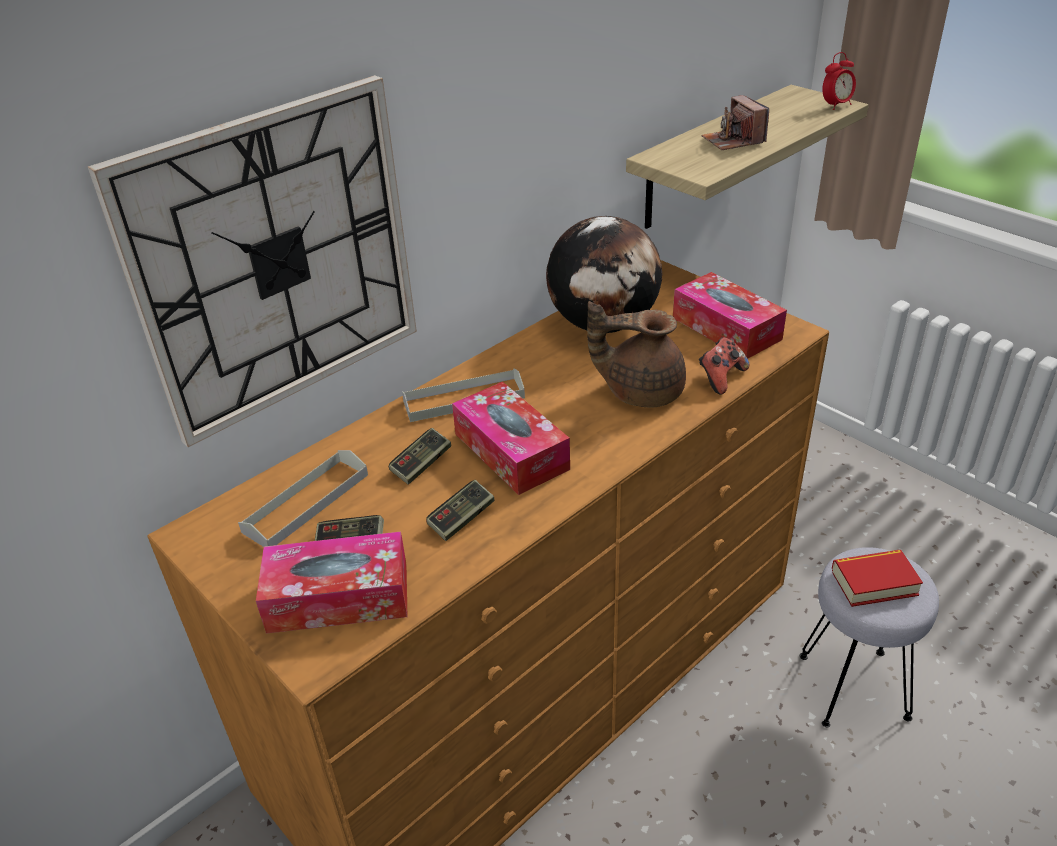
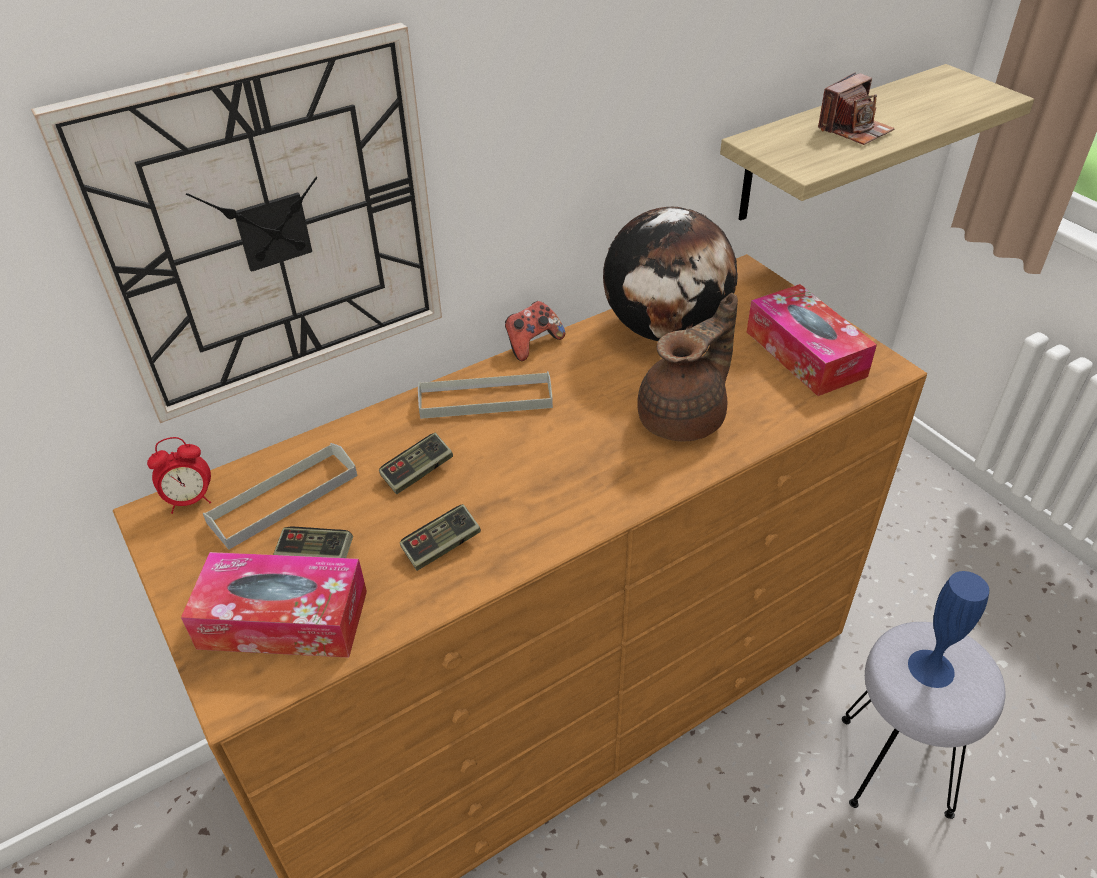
camera: 10 degrees right, 5 degrees up
tissue box [452,382,570,495] -> none
brown teapot [587,301,686,408] -> brown teapot turned 120 degrees clockwise [637,293,738,441]
game controller [699,337,750,395] -> game controller moved to [505,301,565,361]
camera [702,95,769,150] -> camera turned 120 degrees counterclockwise [818,72,895,145]
alarm clock [822,52,856,110] -> alarm clock moved to [147,437,211,514]
book [832,550,923,607] -> blue vase [908,571,989,688]

